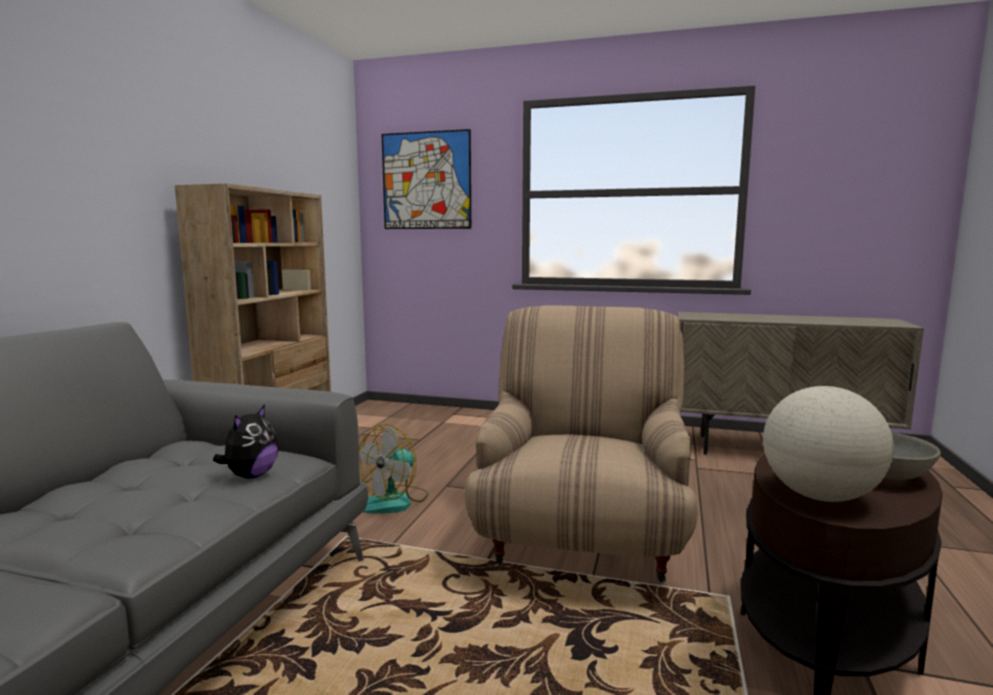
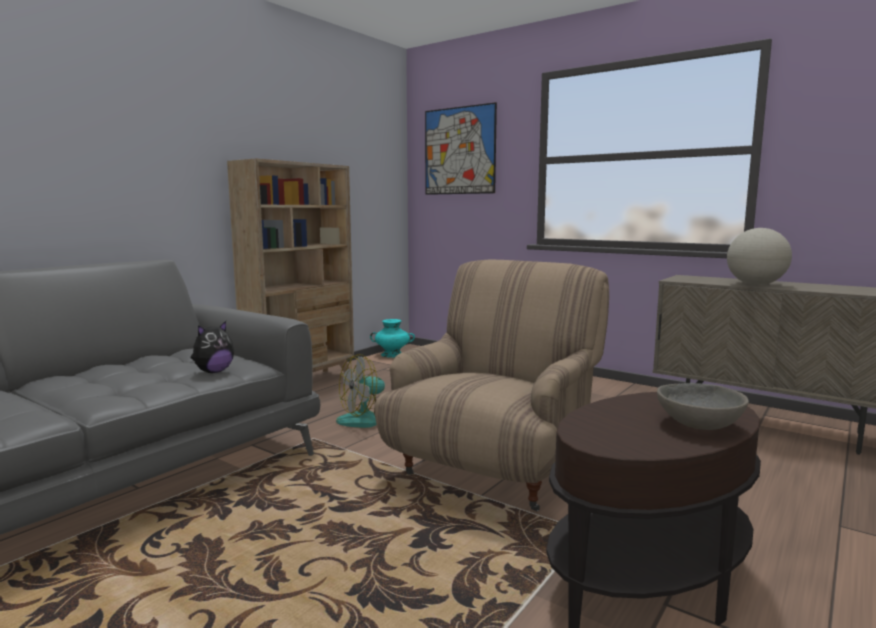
camera: 20 degrees right, 0 degrees up
globe [763,386,894,502] -> globe moved to [727,228,792,285]
none -> turquoise vase [370,319,415,358]

